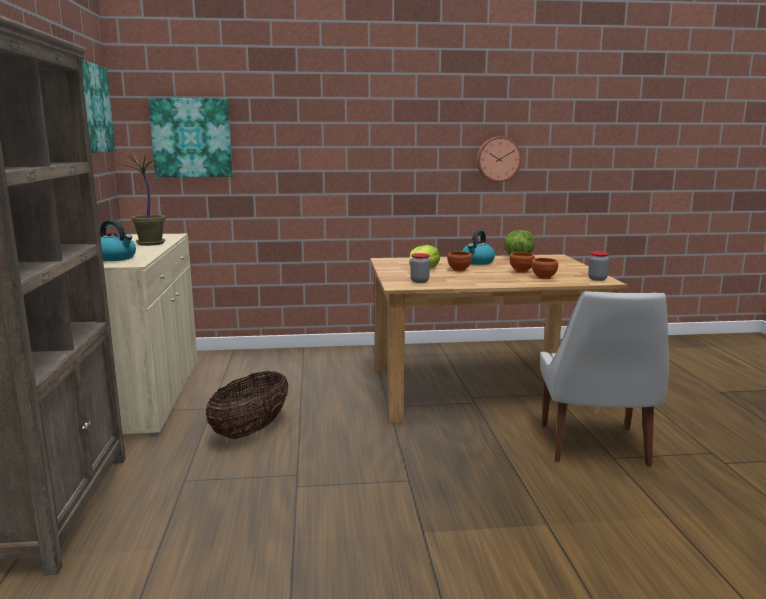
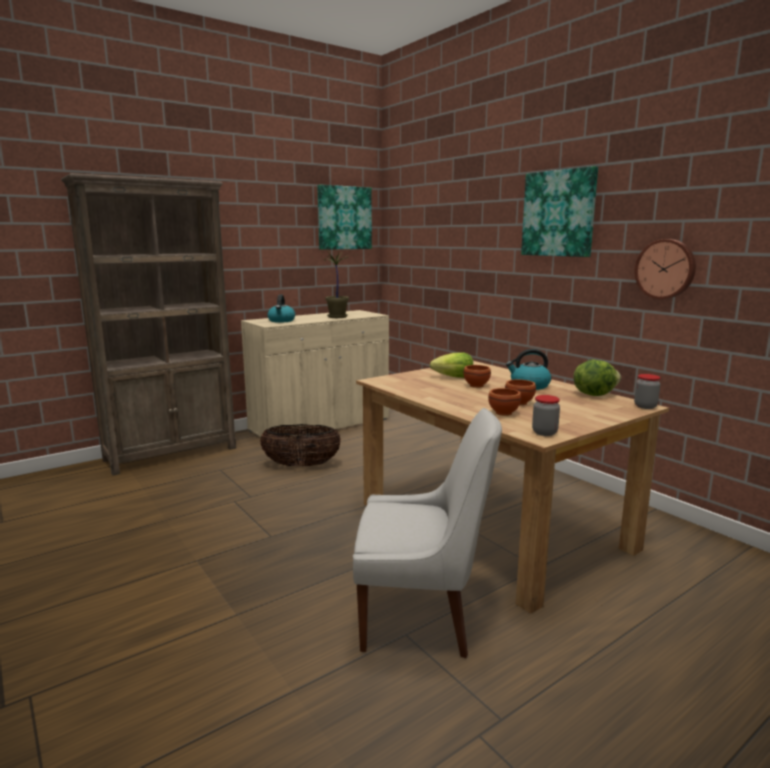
camera: 60 degrees right, 0 degrees up
picture [148,98,233,177] -> picture moved to [521,166,598,257]
jar [410,253,430,283] -> jar moved to [634,374,661,409]
white chair [540,291,669,466] -> white chair turned 150 degrees counterclockwise [353,408,502,658]

